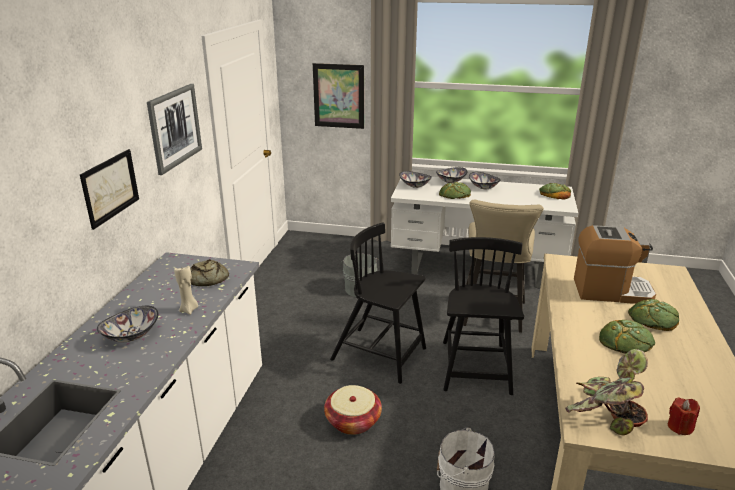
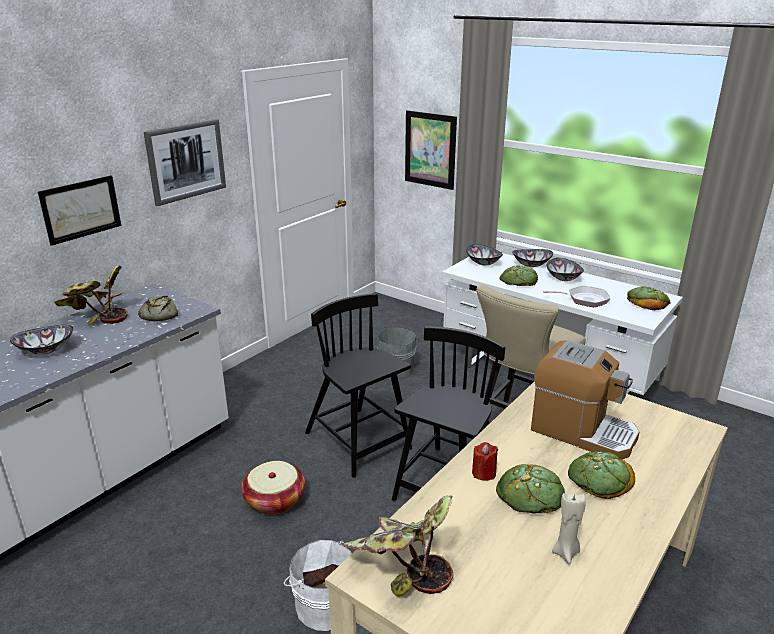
camera: 25 degrees right, 0 degrees up
beige candle [174,266,198,315] -> beige candle moved to [552,493,585,565]
red candle [668,398,700,435] -> red candle moved to [472,442,498,481]
none -> potted plant [54,265,128,326]
none -> frying pan [543,286,611,307]

